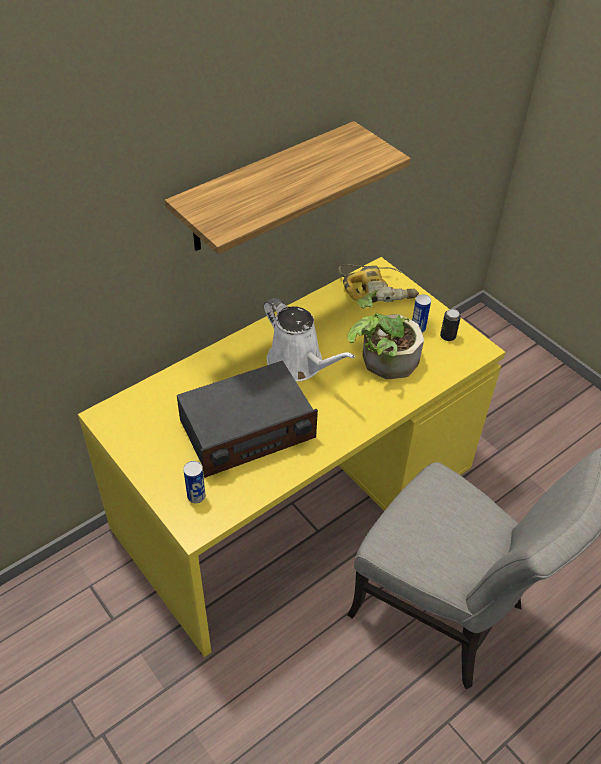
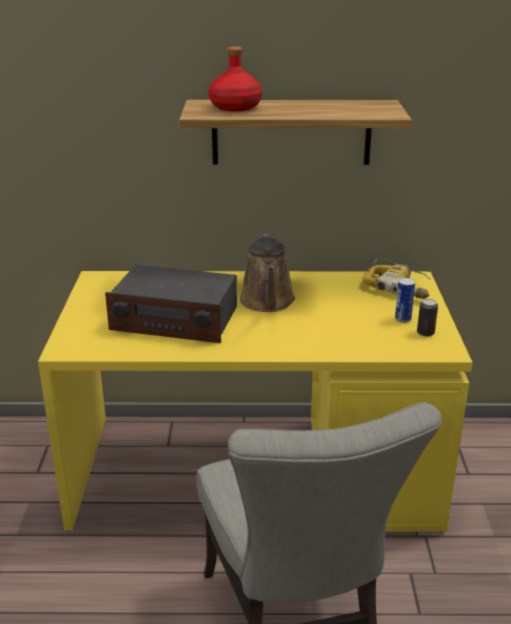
camera: 40 degrees right, 20 degrees down
can [183,461,205,503] -> none
white watering can [264,297,355,382] -> brown watering can [240,233,295,312]
potted plant [347,290,424,379] -> none
none -> red bottle [208,46,262,112]

